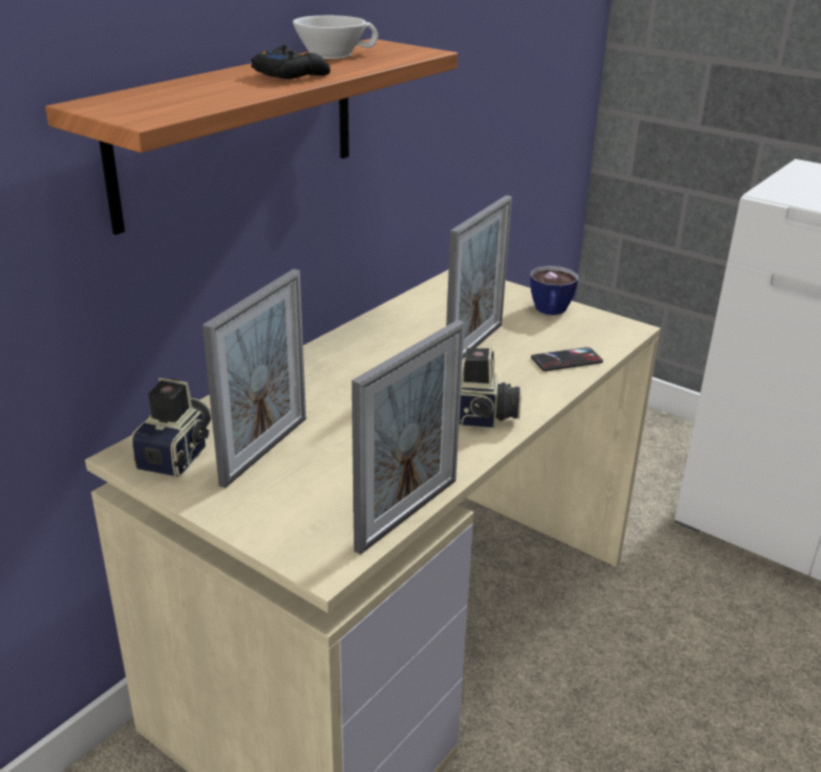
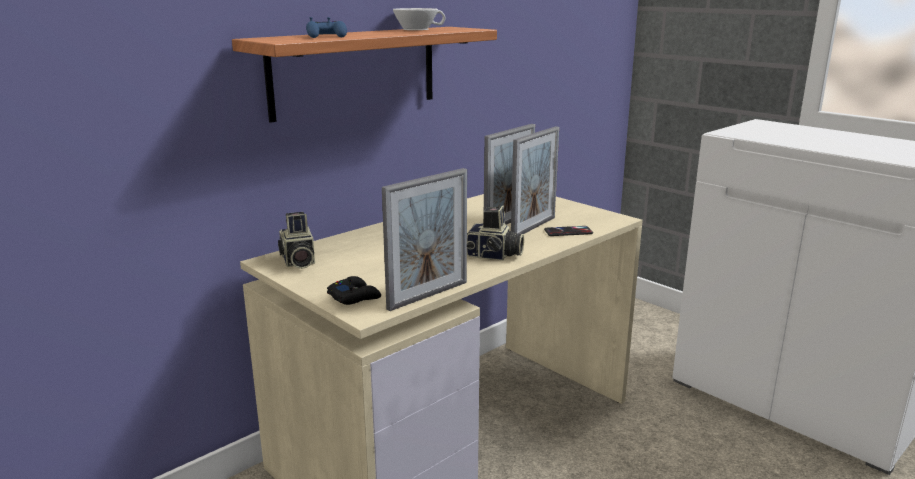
camera: 10 degrees right, 10 degrees down
camera [131,378,212,477] -> camera turned 135 degrees clockwise [278,212,315,269]
picture frame [202,269,306,488] -> picture frame moved to [511,126,559,235]
black game controller [251,45,330,79] -> black game controller moved to [327,276,381,305]
cup [530,266,578,315] -> none
none -> blue game controller [306,17,347,38]

